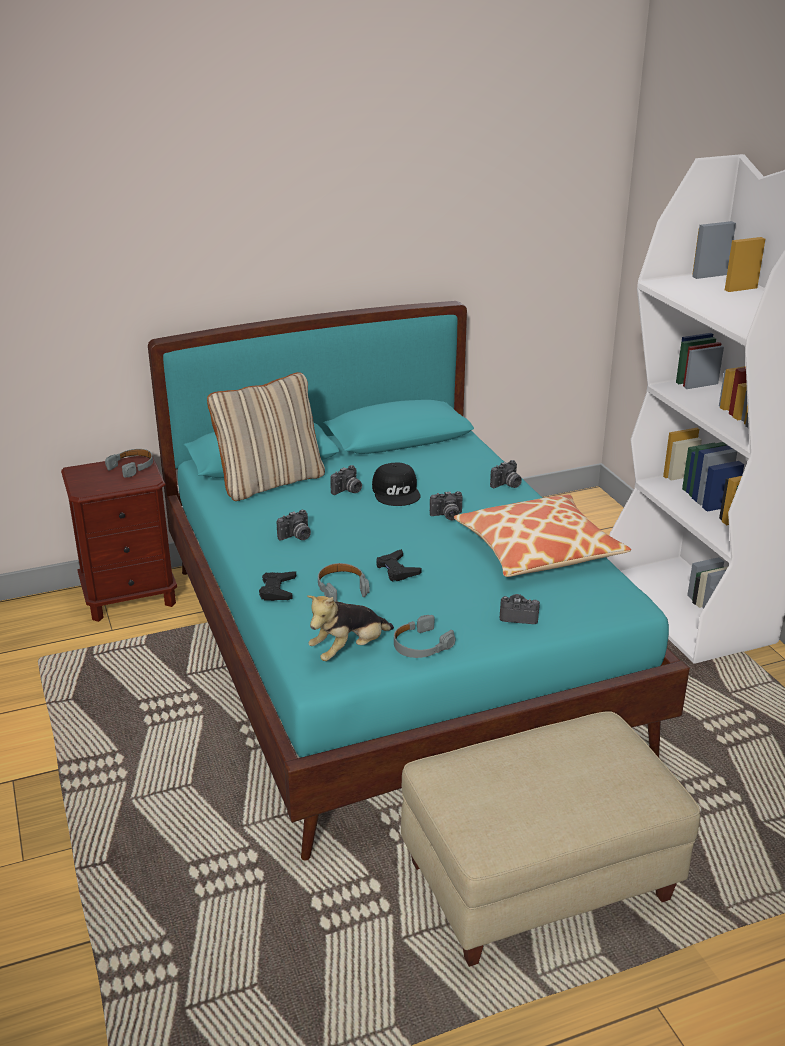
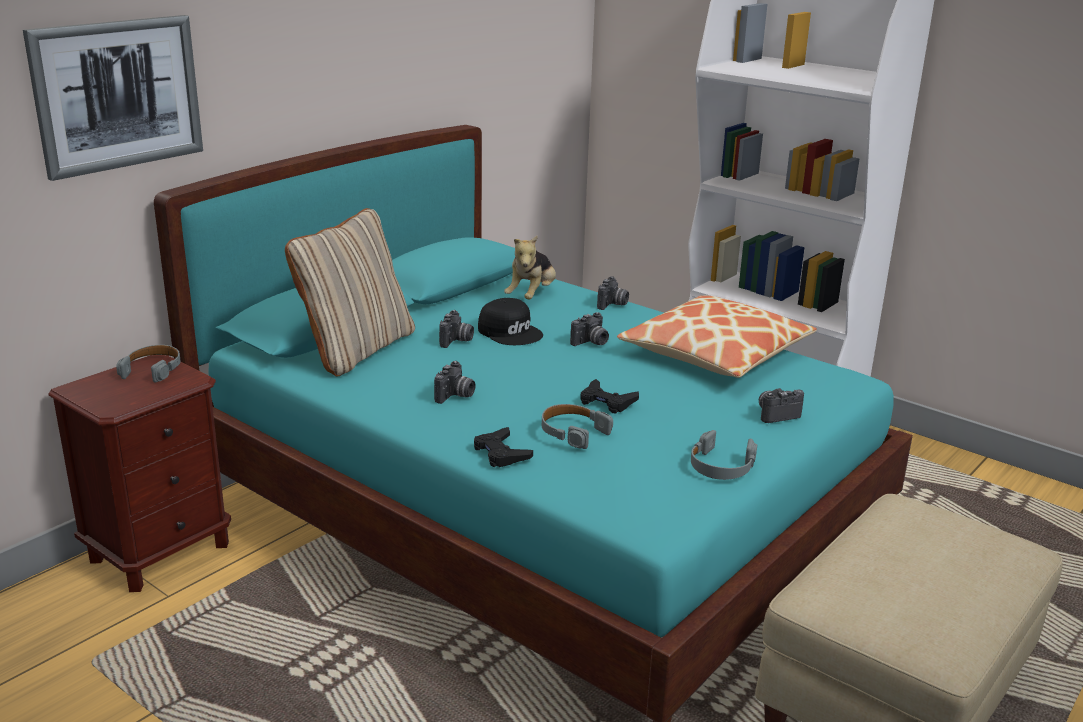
camera: 30 degrees left, 5 degrees down
plush toy [307,595,394,661] -> plush toy moved to [504,236,556,300]
none -> picture [23,15,203,181]

